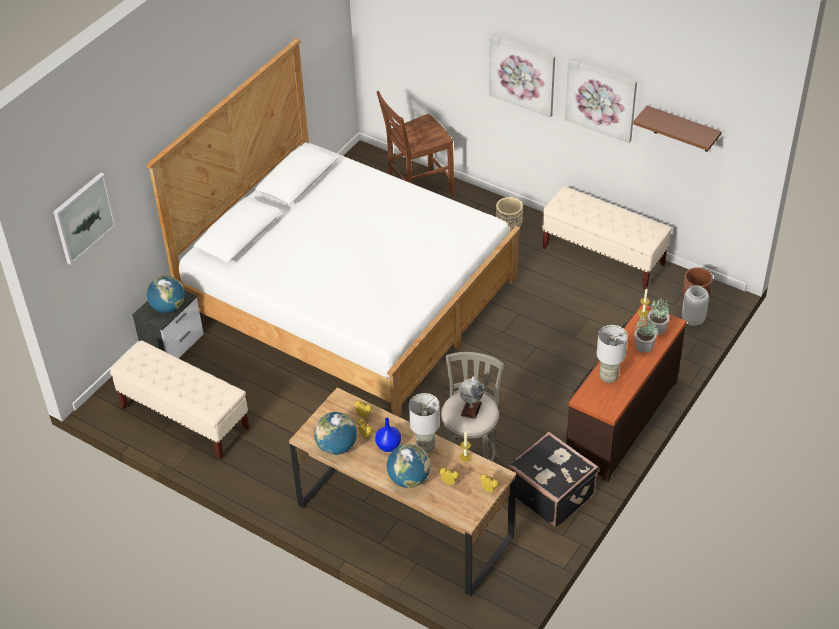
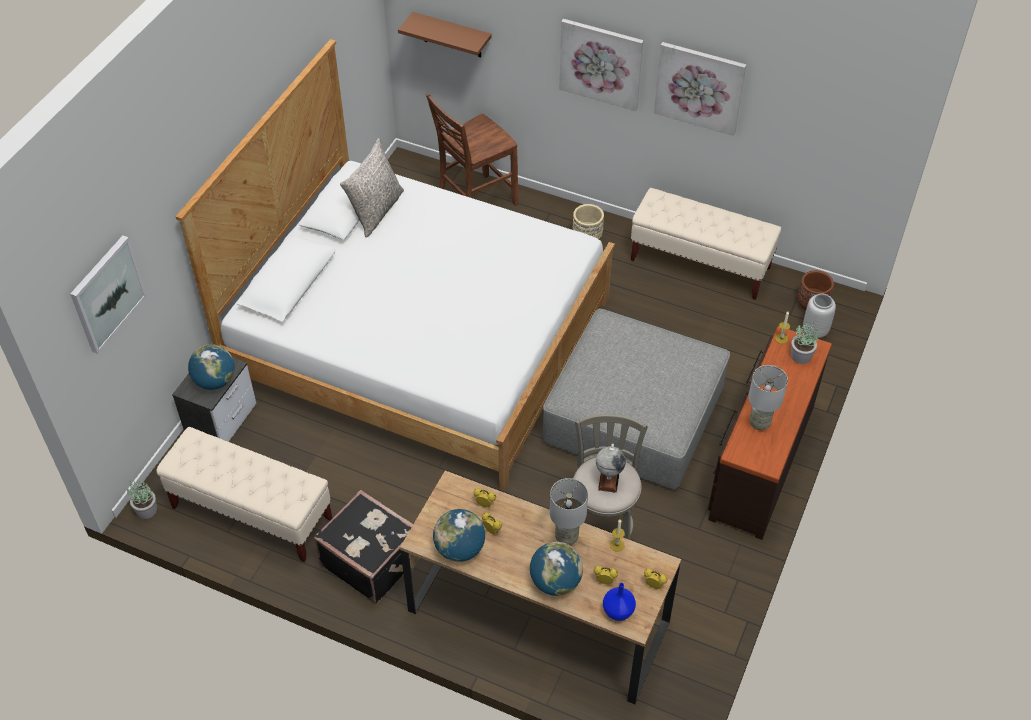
camera: 10 degrees left, 5 degrees up
blue vase [375,418,401,452] -> blue vase moved to [603,583,636,621]
black suitcase [508,432,599,528] -> black suitcase moved to [314,490,413,603]
brown shelf [633,106,722,152] -> brown shelf moved to [398,12,492,58]
potted plant [635,315,658,352] -> potted plant moved to [127,480,157,519]
none -> grey pillow [340,138,404,237]
none -> grey ottoman [543,309,730,489]

